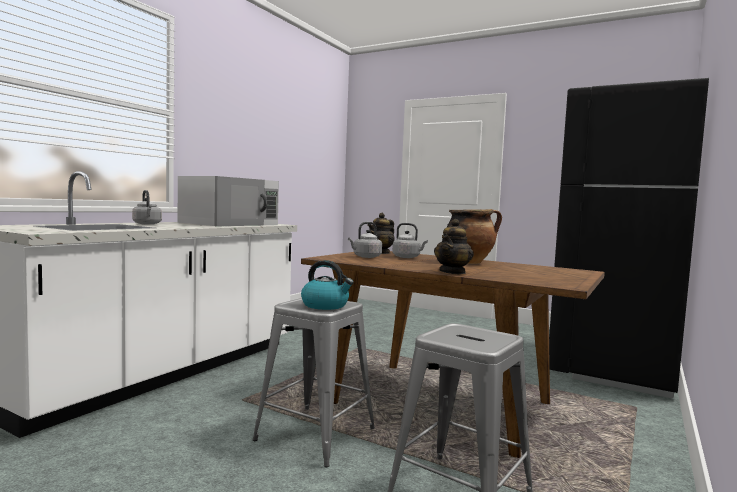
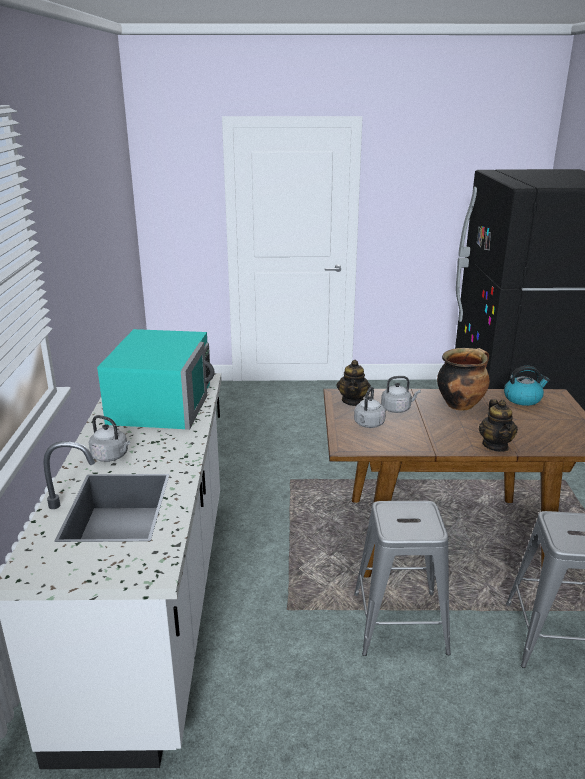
camera: 30 degrees left, 20 degrees up
white microwave [178,176,279,226] -> turquoise microwave [97,329,214,430]
kettle [301,260,354,310] -> kettle moved to [504,366,550,406]

